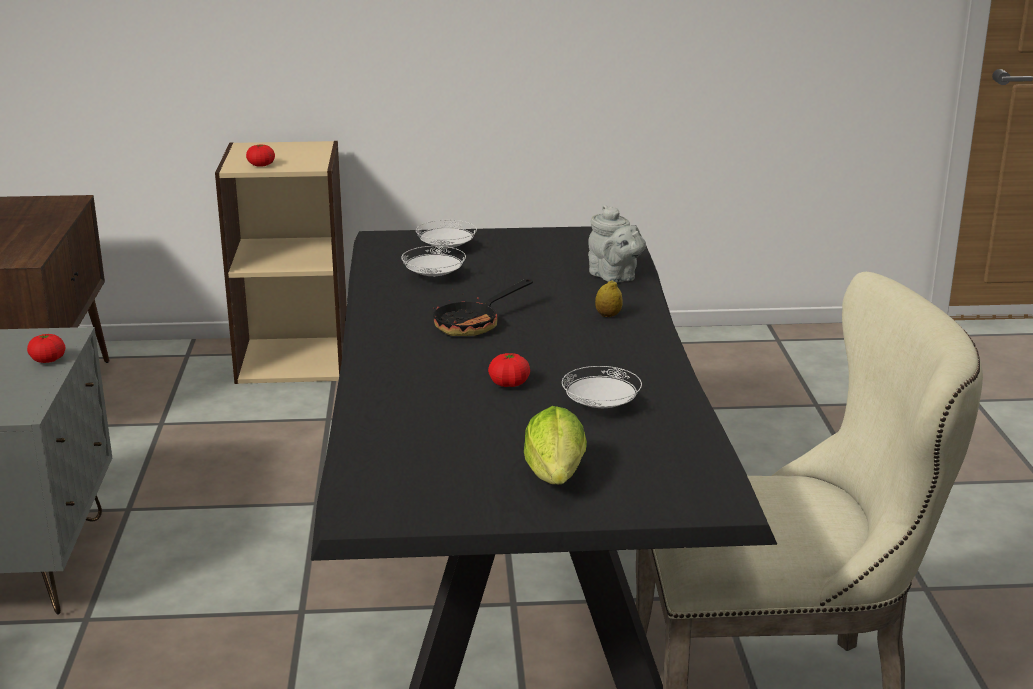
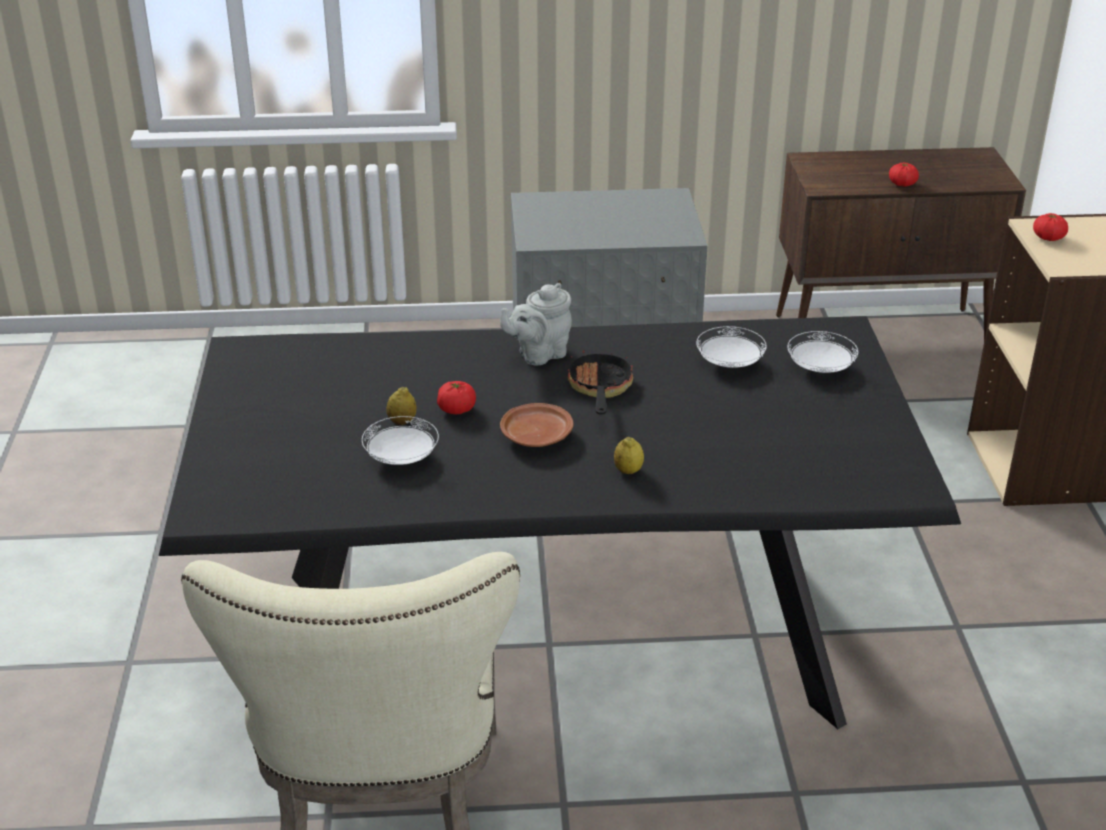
camera: 90 degrees right, 10 degrees up
tomato [27,334,65,363] -> tomato moved to [889,163,919,187]
frying pan [433,279,533,336] -> frying pan turned 45 degrees clockwise [568,350,633,415]
lettuce [524,406,587,484] -> none
grey teapot [588,205,646,282] -> grey teapot moved to [500,283,572,365]
none -> lemon [387,387,417,425]
none -> brown plate [500,403,573,447]

